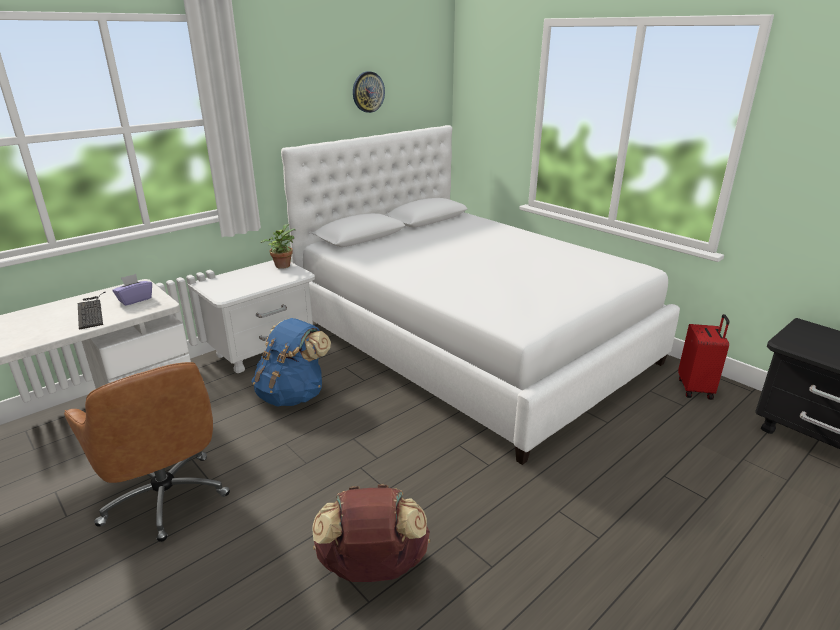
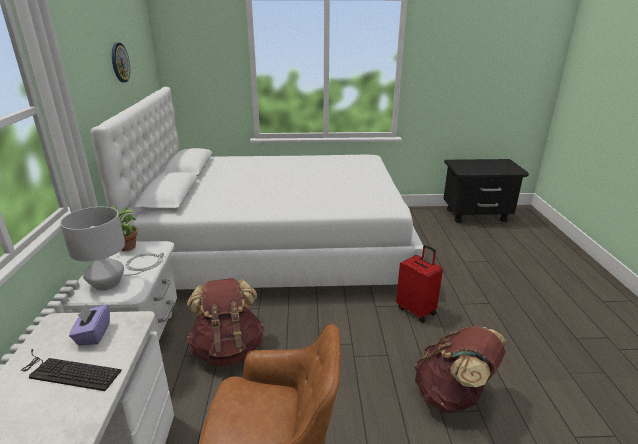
camera: 50 degrees left, 0 degrees up
blue backpack [252,318,331,407] -> brown backpack [187,278,264,367]
red suitcase [678,314,729,400] -> red suitcase moved to [396,245,443,323]
none -> grey table lamp [60,207,164,290]

